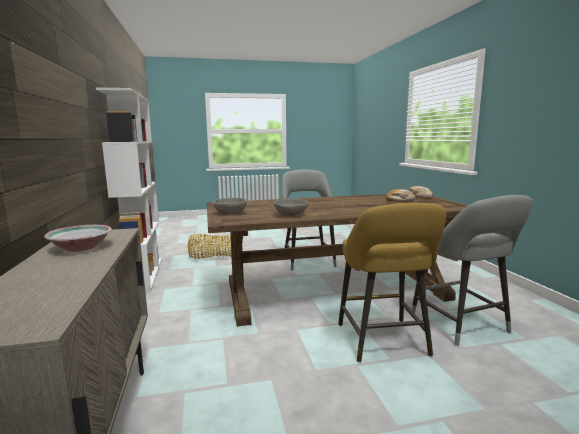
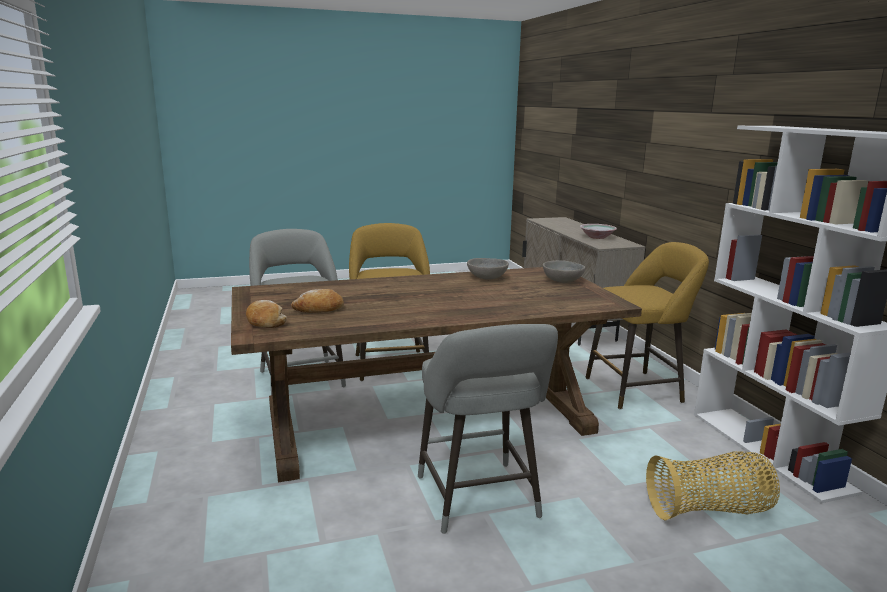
camera: 175 degrees right, 5 degrees up
none -> yellow stool [586,242,709,410]

